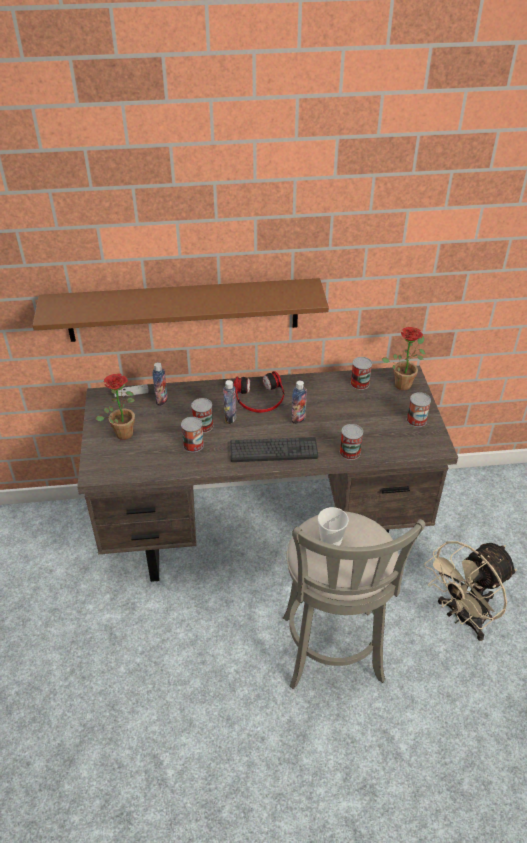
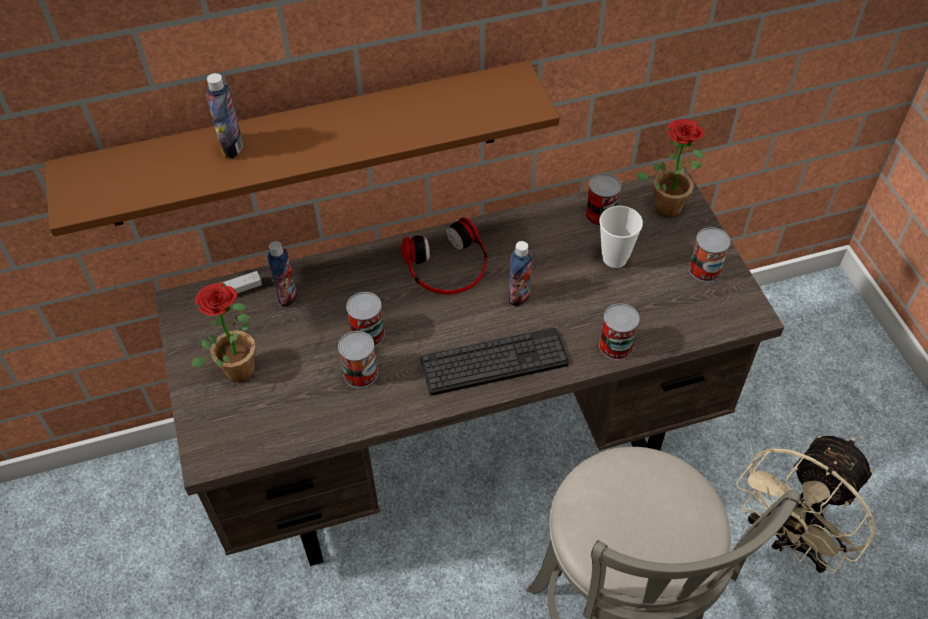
camera: 10 degrees left, 10 degrees up
bottle [223,380,236,424] -> bottle moved to [206,73,243,158]
cup [318,507,349,546] -> cup moved to [600,206,643,268]

